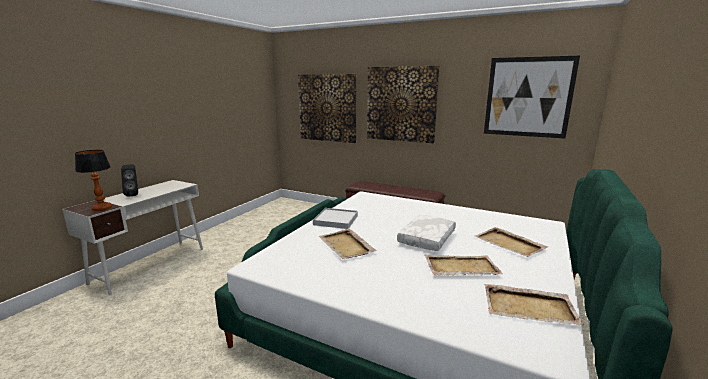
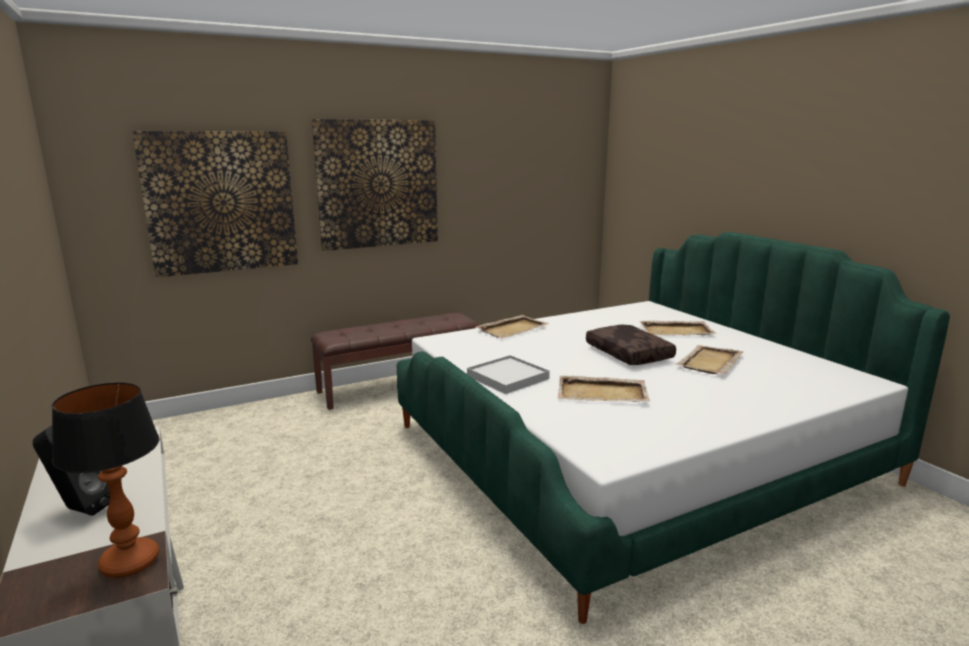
camera: 55 degrees left, 0 degrees up
white pillow [397,215,456,251] -> brown pillow [586,325,676,365]
picture [484,56,580,138] -> none
beige tray [485,284,584,325] -> beige tray moved to [476,315,549,338]

